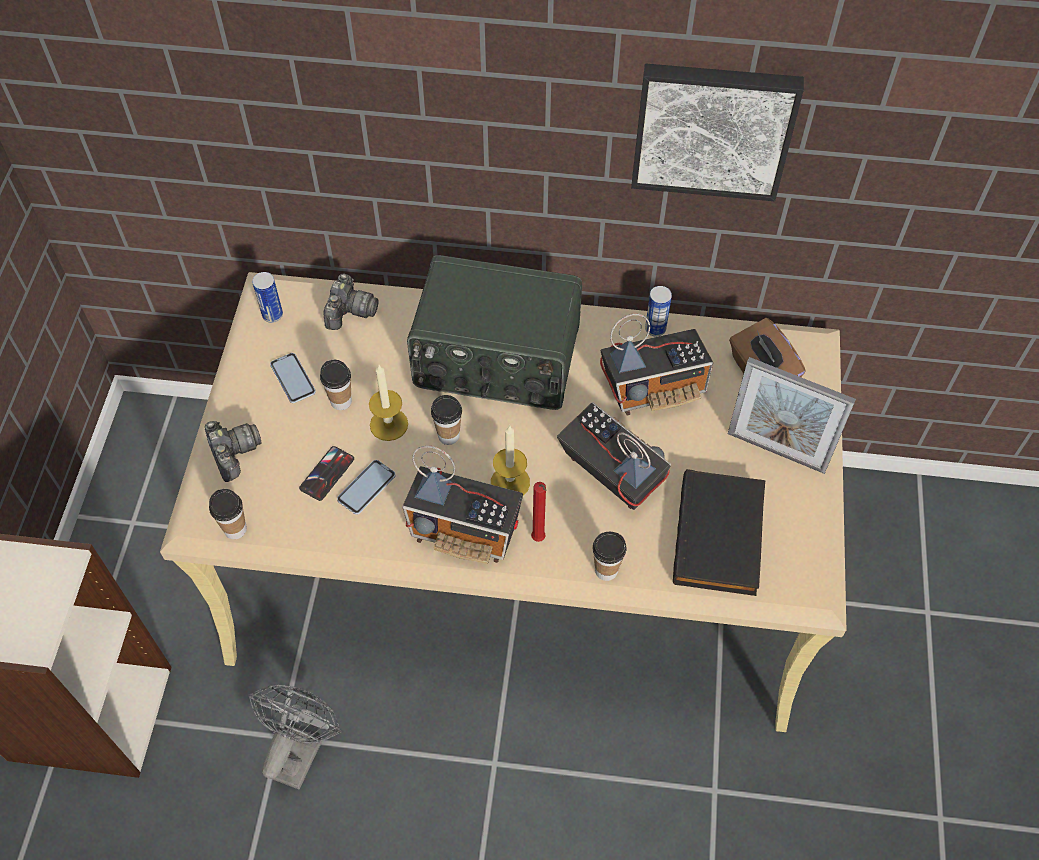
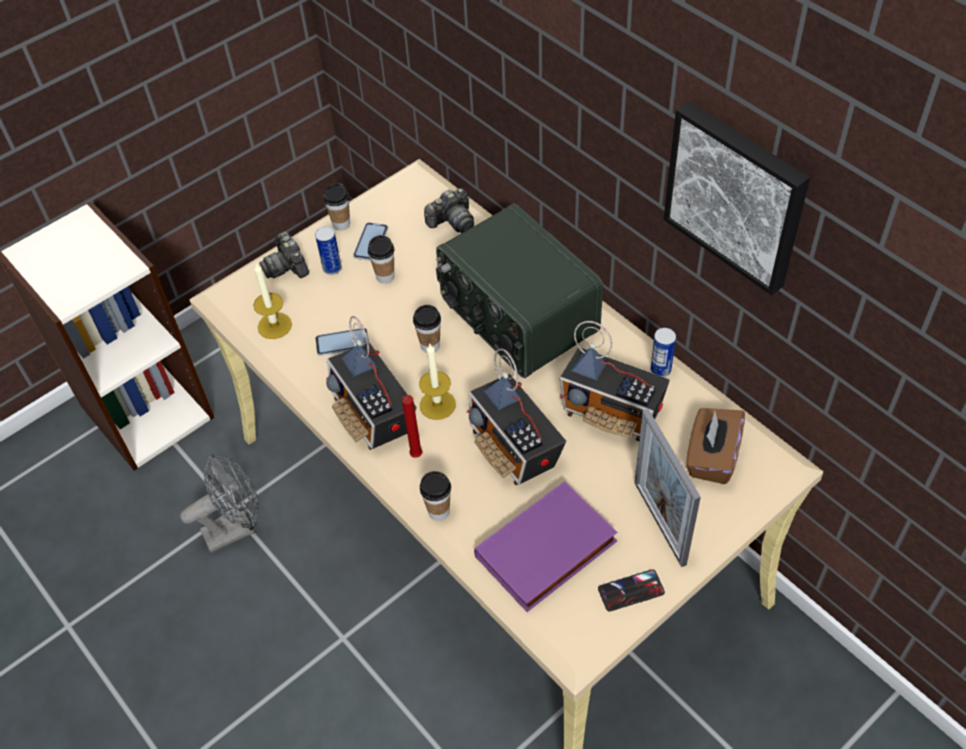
camera: 45 degrees right, 5 degrees down
camera [205,421,261,482] -> camera turned 135 degrees clockwise [259,231,309,278]
cup [209,489,247,539] -> cup moved to [323,183,350,231]
can [252,272,283,323] -> can moved to [315,227,342,275]
phone [299,446,354,501] -> phone moved to [598,569,665,611]
candle [369,365,408,441] -> candle moved to [253,263,292,339]
radio [557,402,671,510] -> radio turned 150 degrees clockwise [467,348,566,485]
black book [673,469,765,596] -> purple book [474,481,618,612]

